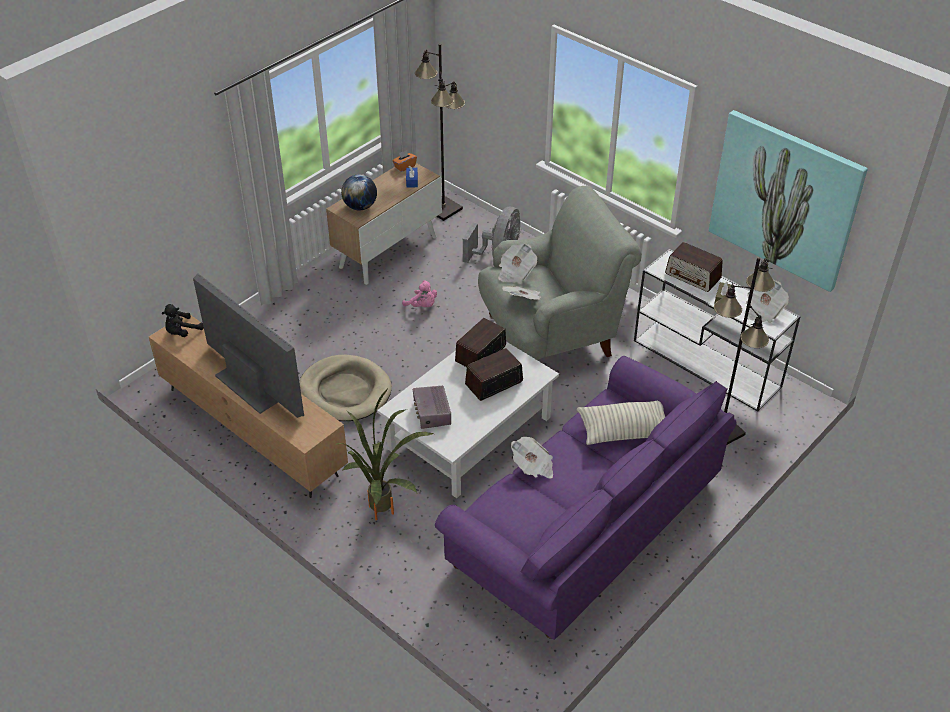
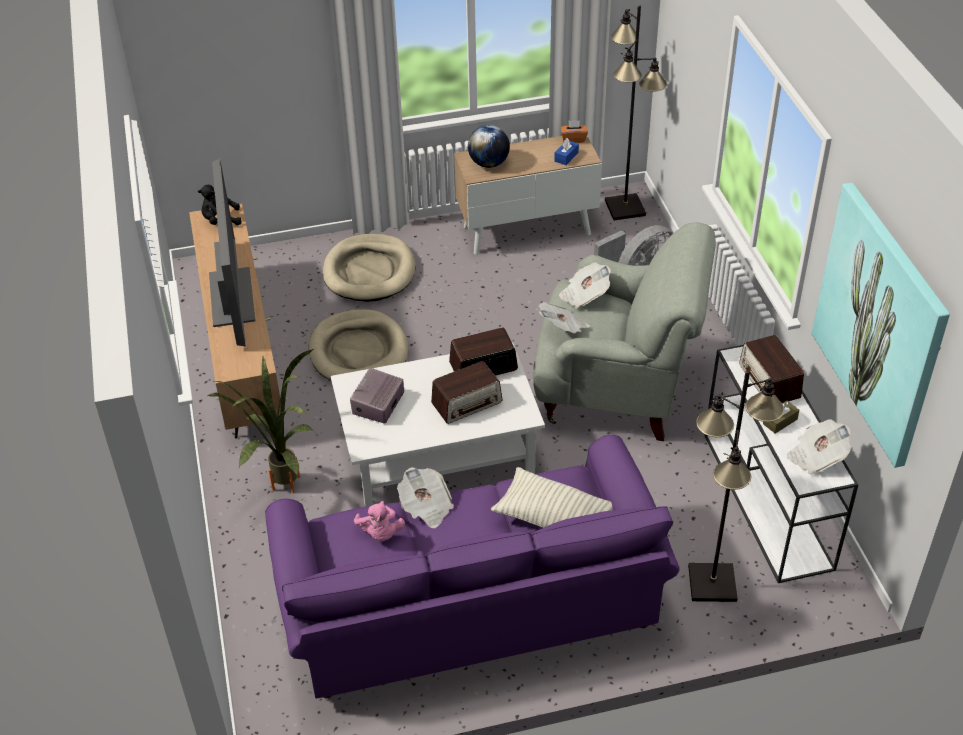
camera: 35 degrees right, 0 degrees up
pink plush toy [402,280,437,307] -> pink plush toy moved to [354,501,405,541]
radio [465,348,523,401] -> radio turned 150 degrees clockwise [431,361,502,424]
none -> beige dog bed [323,234,416,302]

